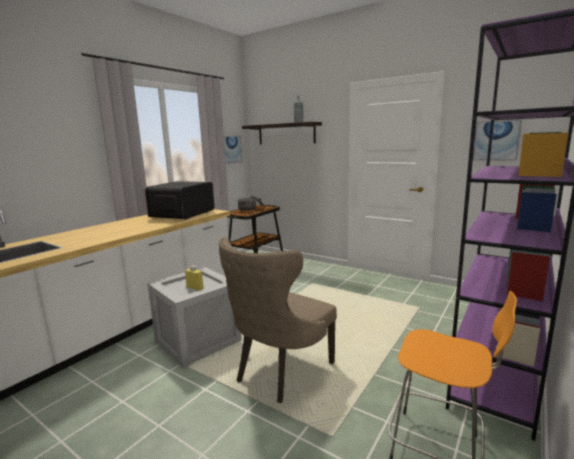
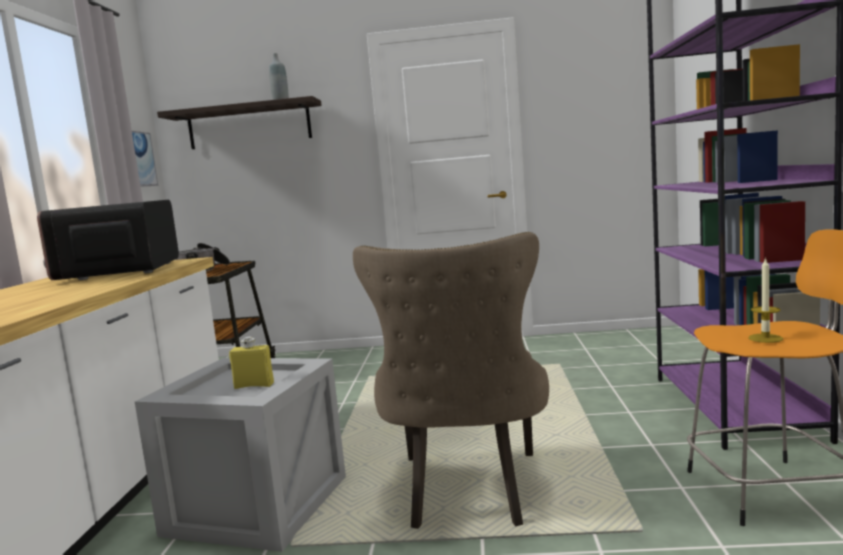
camera: 30 degrees left, 5 degrees down
picture [473,120,522,160] -> none
none -> candle [748,257,783,343]

